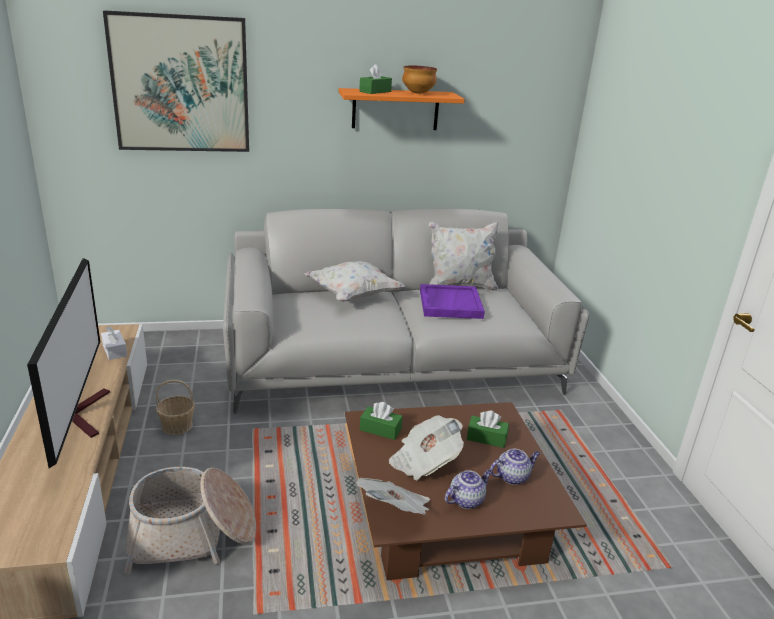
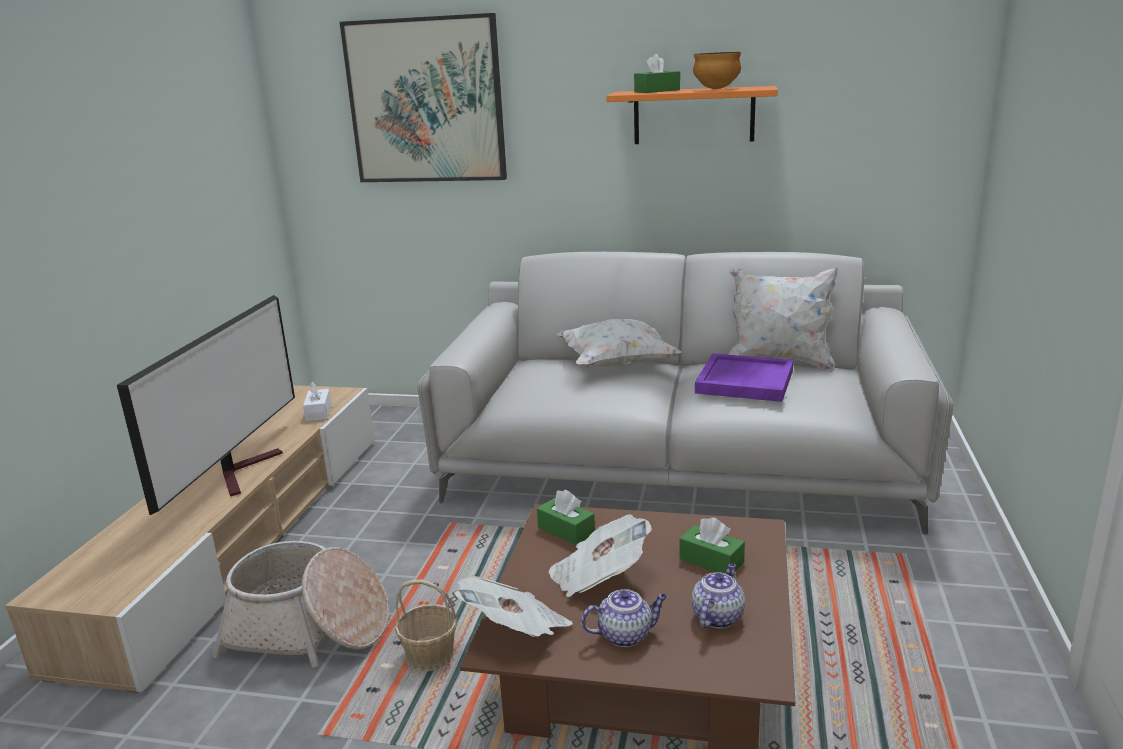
camera: 25 degrees right, 5 degrees down
basket [156,379,195,435] -> basket moved to [395,580,457,671]
teapot [490,449,540,485] -> teapot turned 60 degrees counterclockwise [691,563,745,628]

